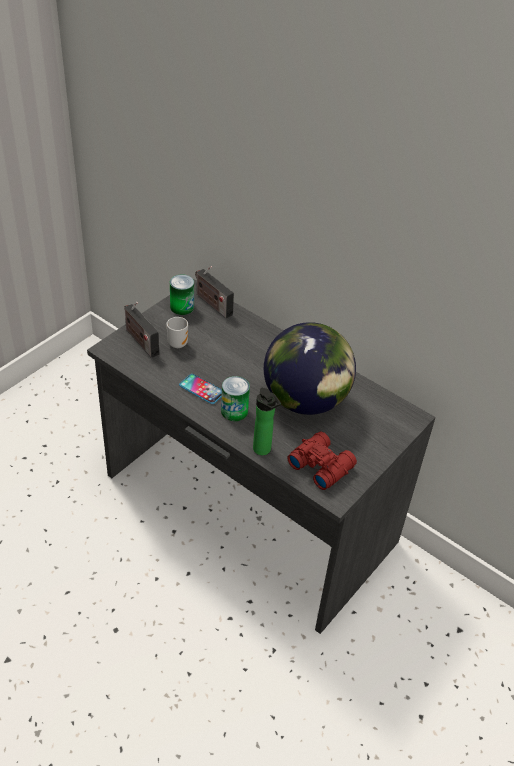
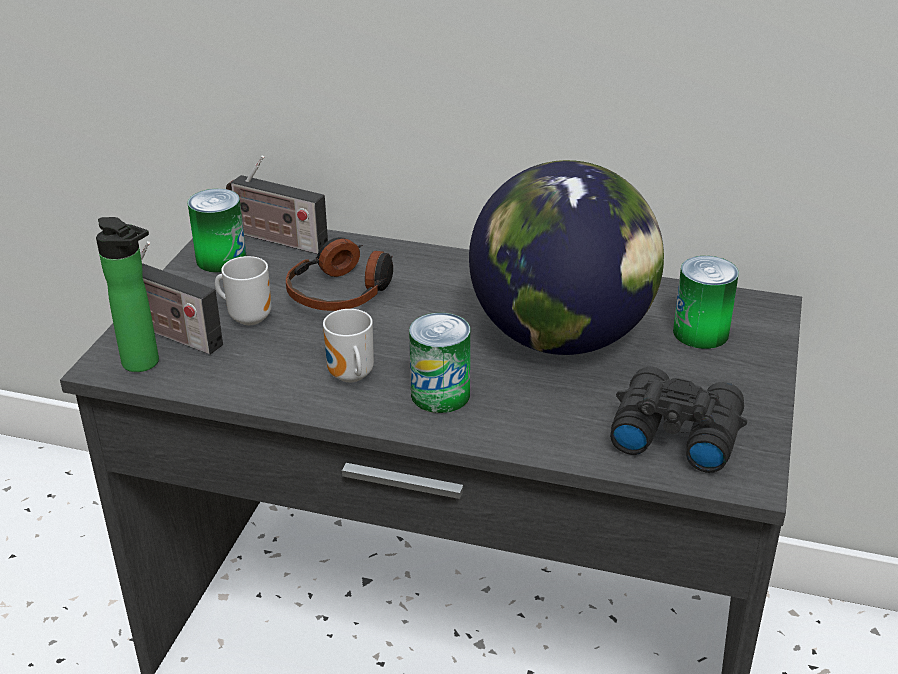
camera: 20 degrees left, 10 degrees down
phone [179,374,222,404] -> mug [323,309,374,382]
bottle [253,388,281,455] -> bottle moved to [96,217,159,372]
red binoculars [287,431,357,490] -> black binoculars [610,367,747,473]
none -> headphones [286,237,393,311]
none -> can [673,256,739,349]

